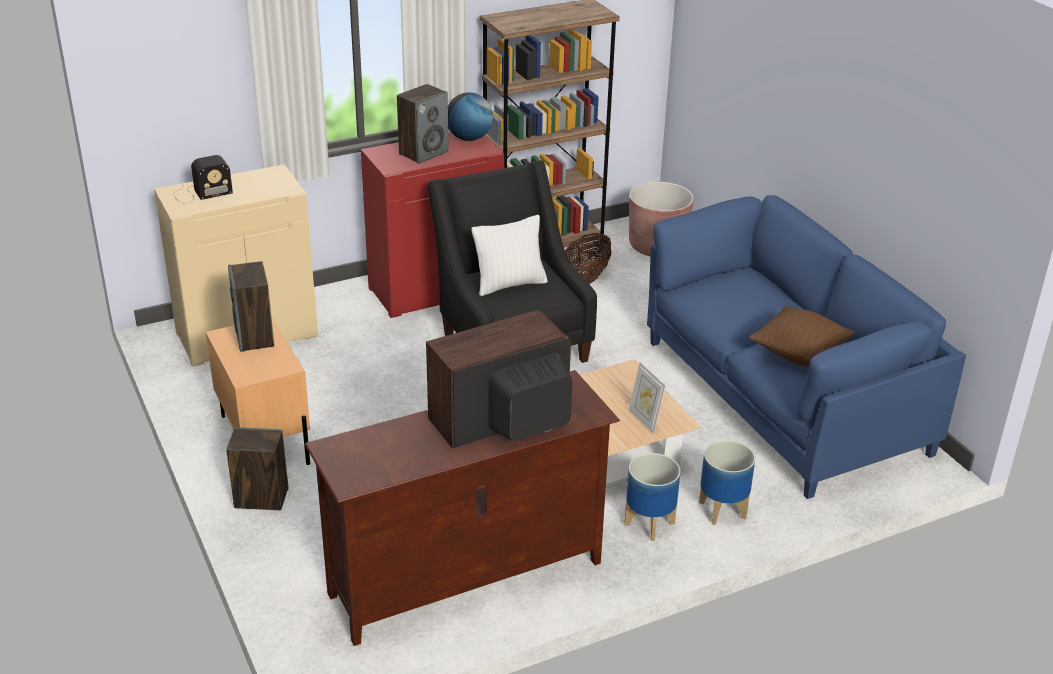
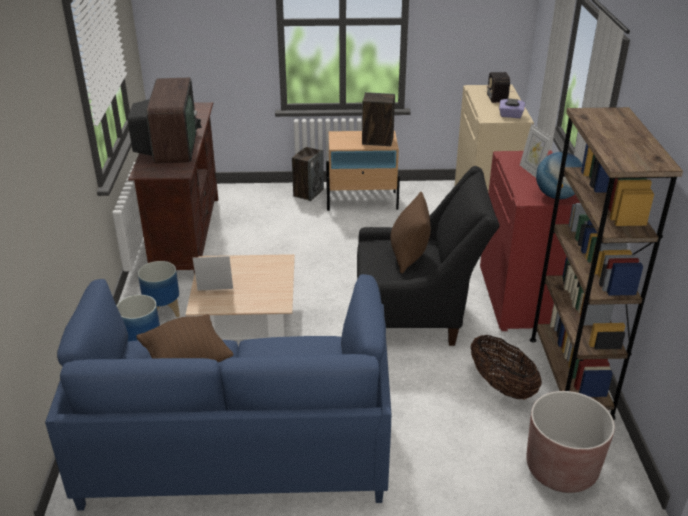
camera: 115 degrees right, 0 degrees up
speaker [397,84,449,164] -> picture frame [520,124,552,178]
white pillow [471,215,548,296] -> brown pillow [390,192,431,274]
none -> purple tissue box [499,98,525,118]

